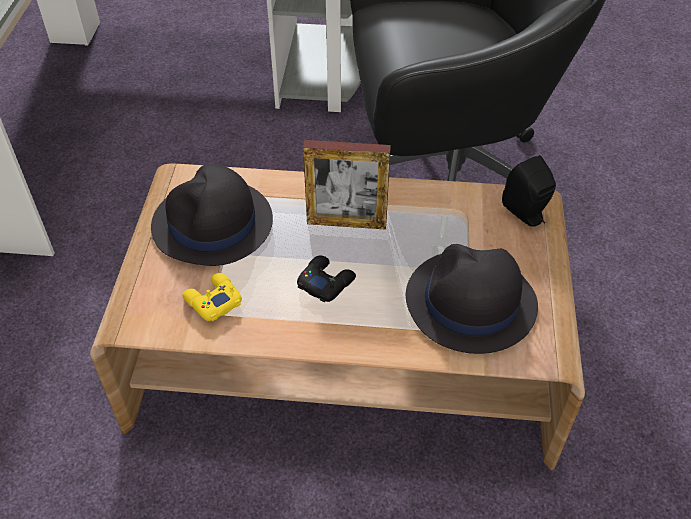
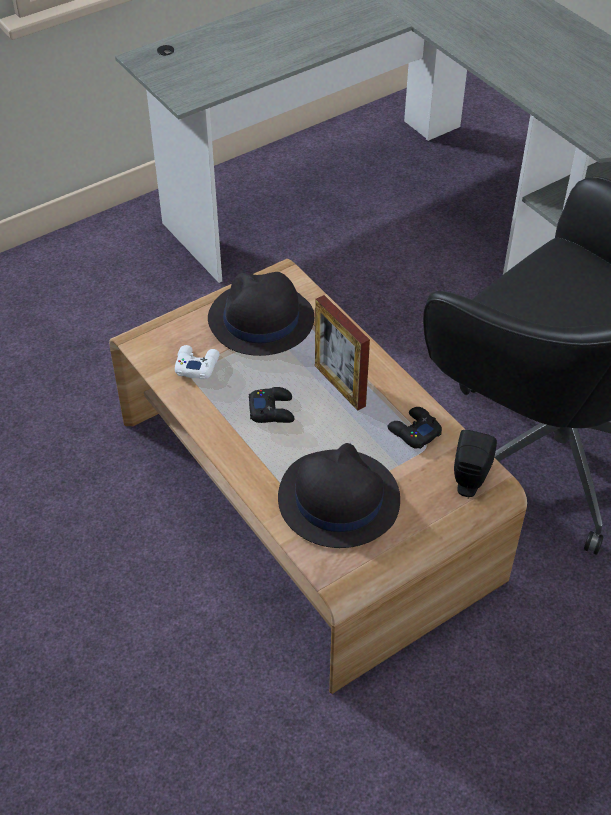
camera: 50 degrees right, 0 degrees up
yellow game controller [182,273,242,321] -> white game controller [175,345,220,380]
none -> black game controller [387,407,442,449]

